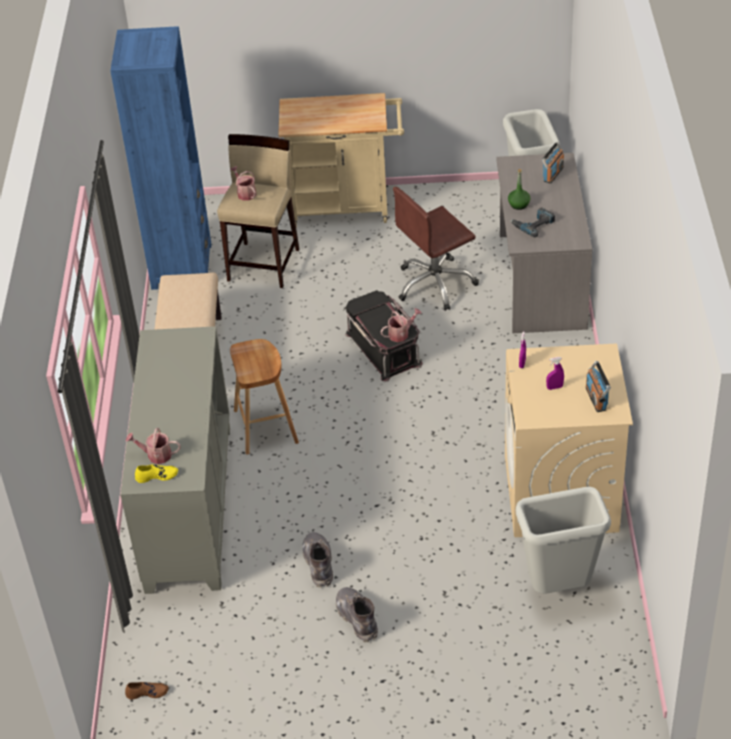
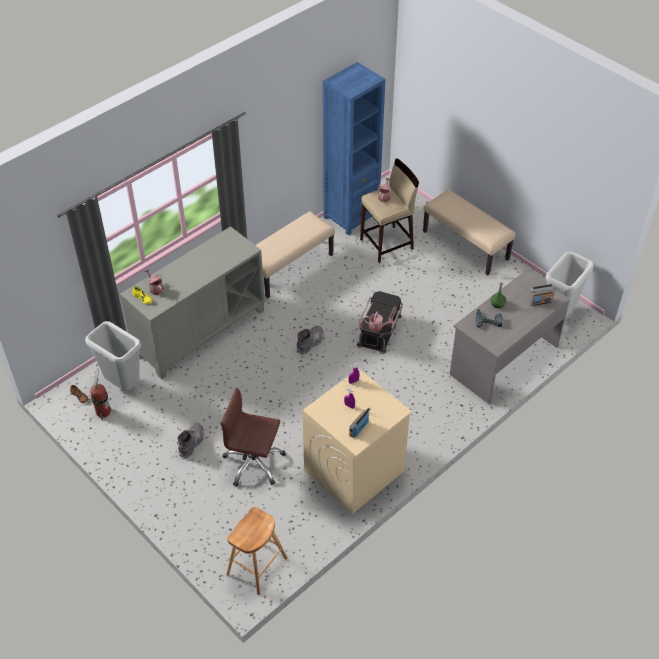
camera: 45 degrees right, 5 degrees up
brown stool [230,339,299,455] -> brown stool moved to [226,507,288,595]
beige cart [278,93,404,228] -> beige bench [423,189,516,275]
grey boot [302,532,333,588] -> grey boot moved to [296,326,324,355]
brown office chair [393,187,479,311] -> brown office chair moved to [220,387,286,487]
grey trash can [516,487,611,594] -> grey trash can moved to [85,321,141,391]
none -> fire extinguisher [90,368,111,420]

